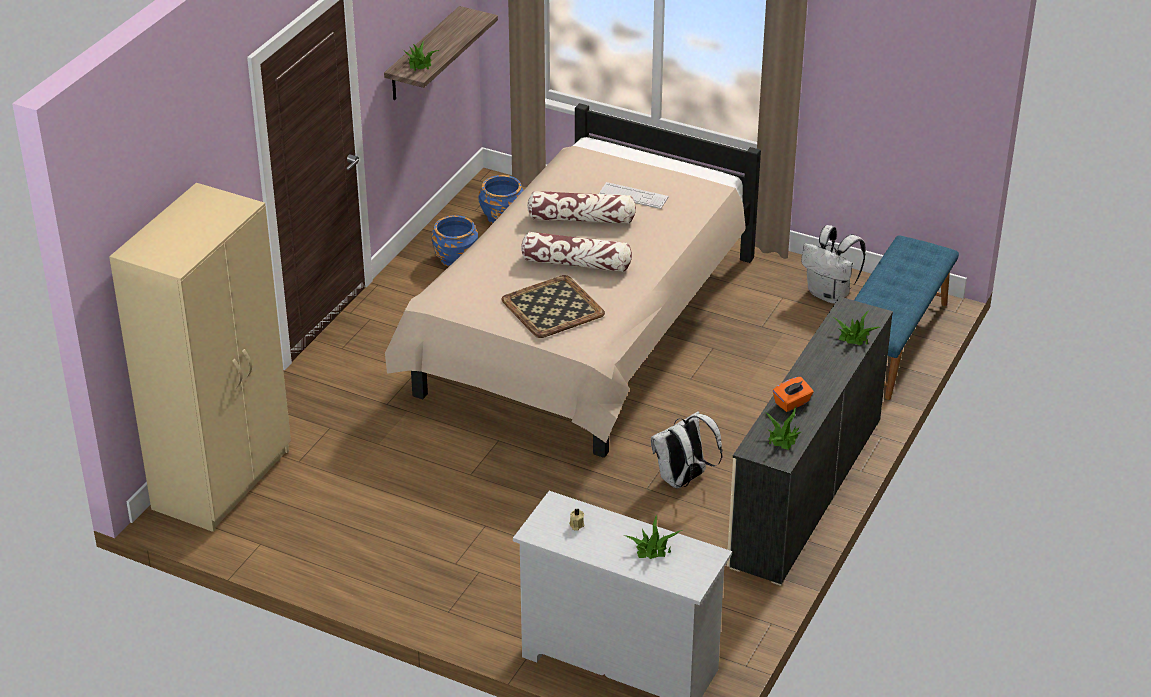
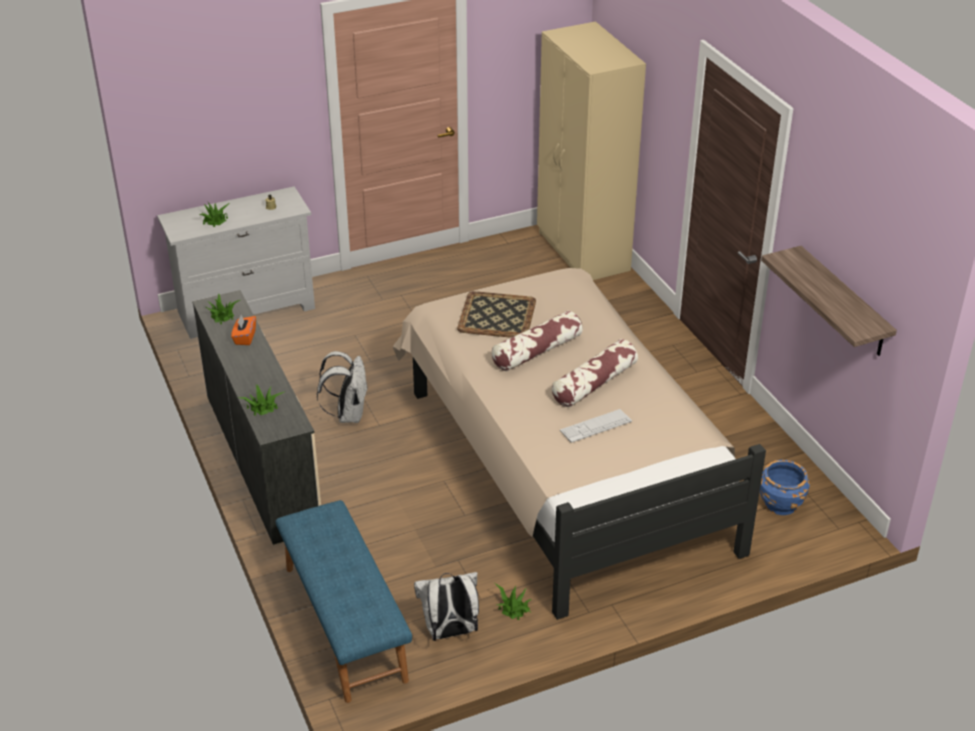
camera: 130 degrees right, 0 degrees up
potted plant [403,41,439,71] -> potted plant moved to [495,583,532,620]
blue planter [431,215,478,267] -> none

